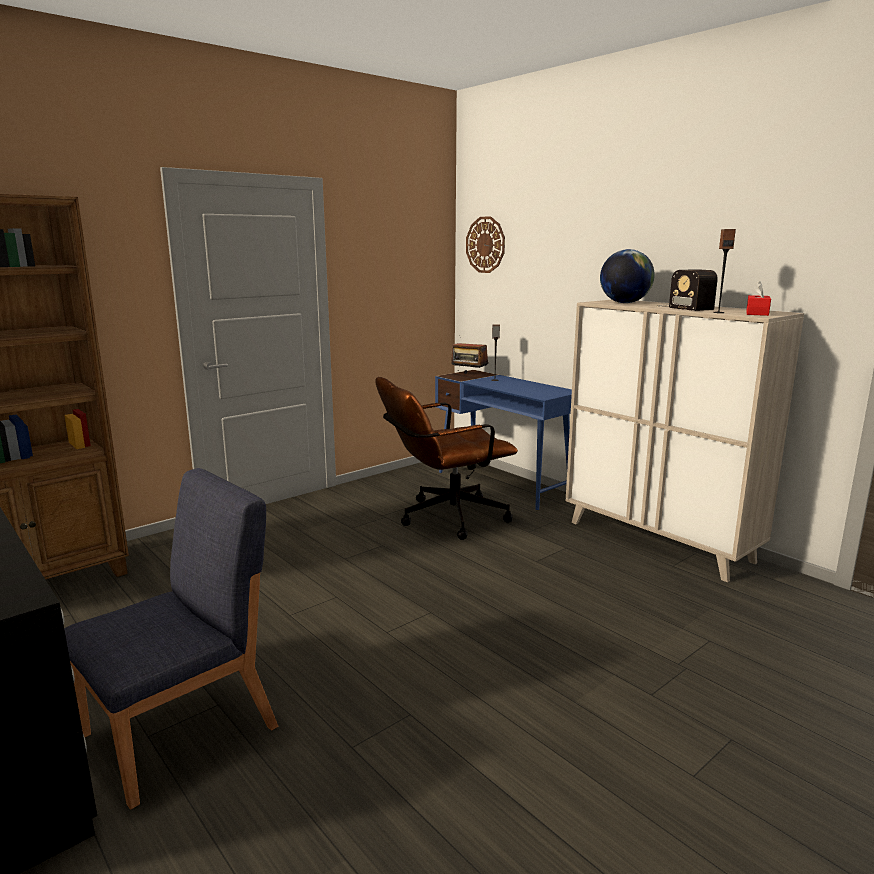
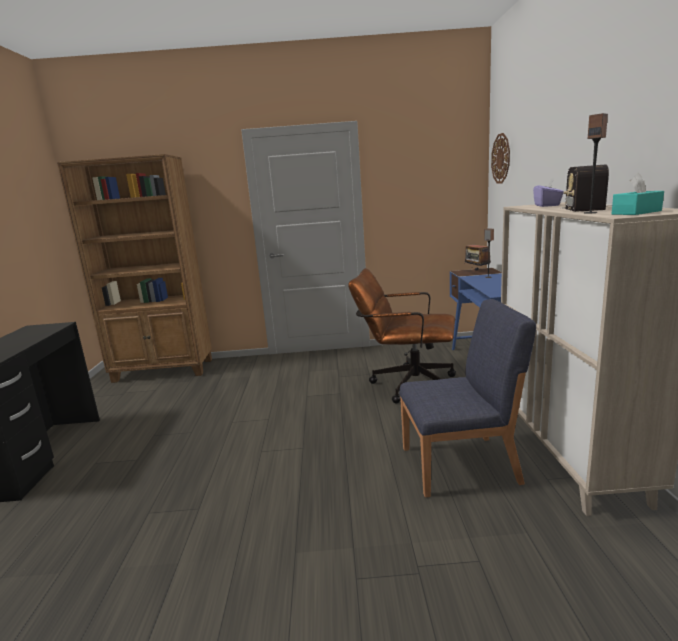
camera: 40 degrees right, 0 degrees up
blue chair [64,468,278,809] -> blue chair moved to [399,299,536,498]
globe [600,249,655,303] -> purple tissue box [533,178,564,207]
red tissue box [746,281,771,316] -> turquoise tissue box [612,173,664,215]

